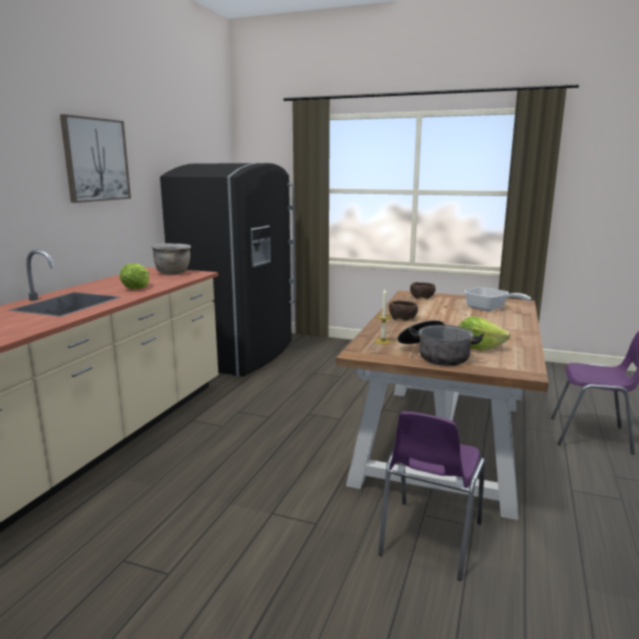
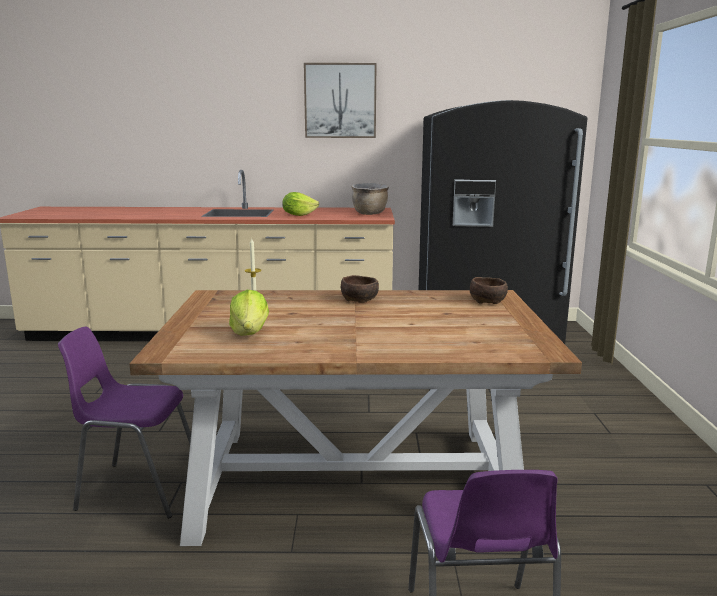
camera: 70 degrees right, 0 degrees up
cooking pot [397,320,484,366] -> none
frying pan [464,287,531,311] -> none

